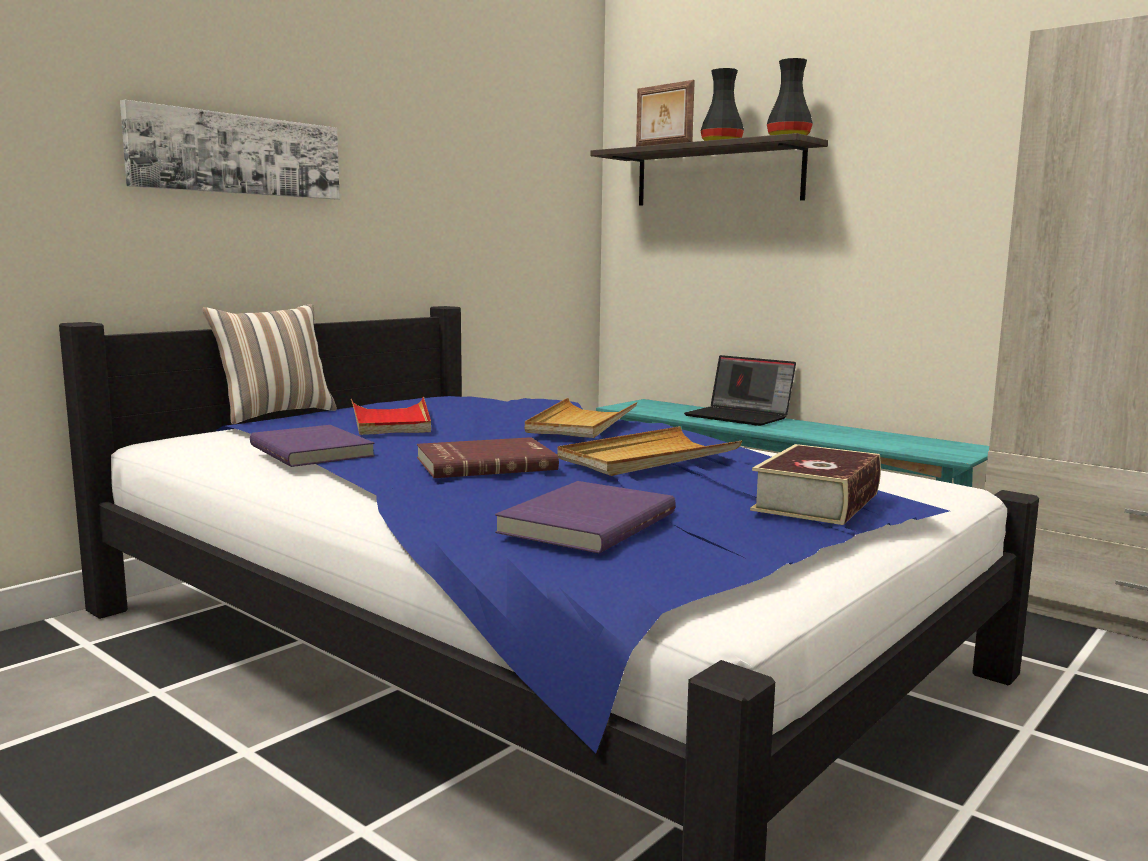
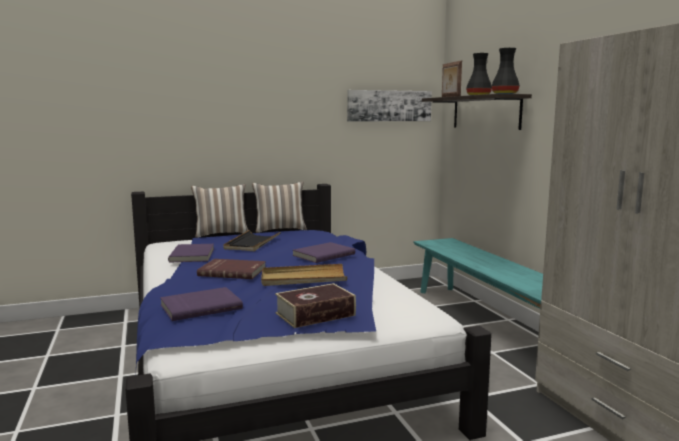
camera: 30 degrees right, 0 degrees up
picture [120,100,340,199] -> picture moved to [347,90,432,121]
red tray [351,397,431,435] -> black tray [223,230,281,251]
beige tray [525,398,638,438] -> purple book [292,242,355,263]
laptop [684,355,796,426] -> none
none -> pillow [252,181,307,233]

